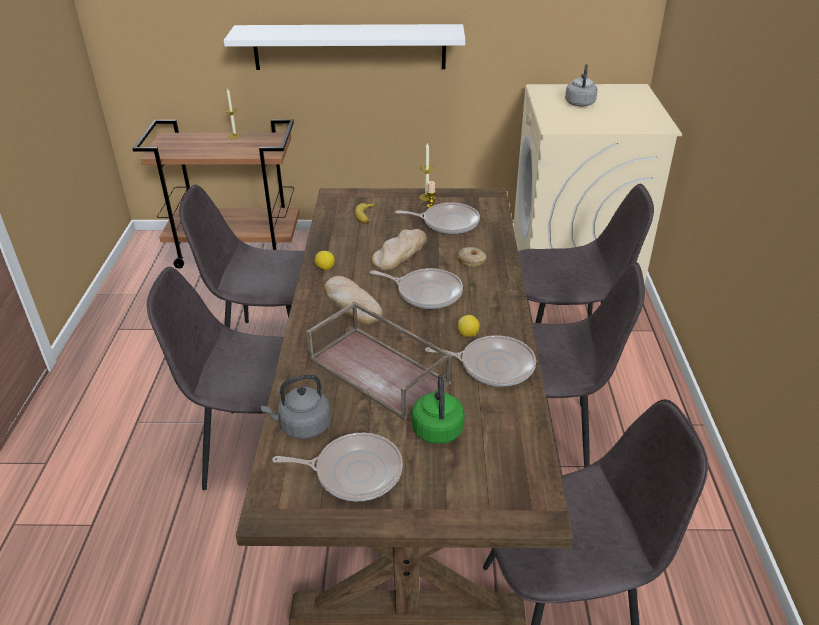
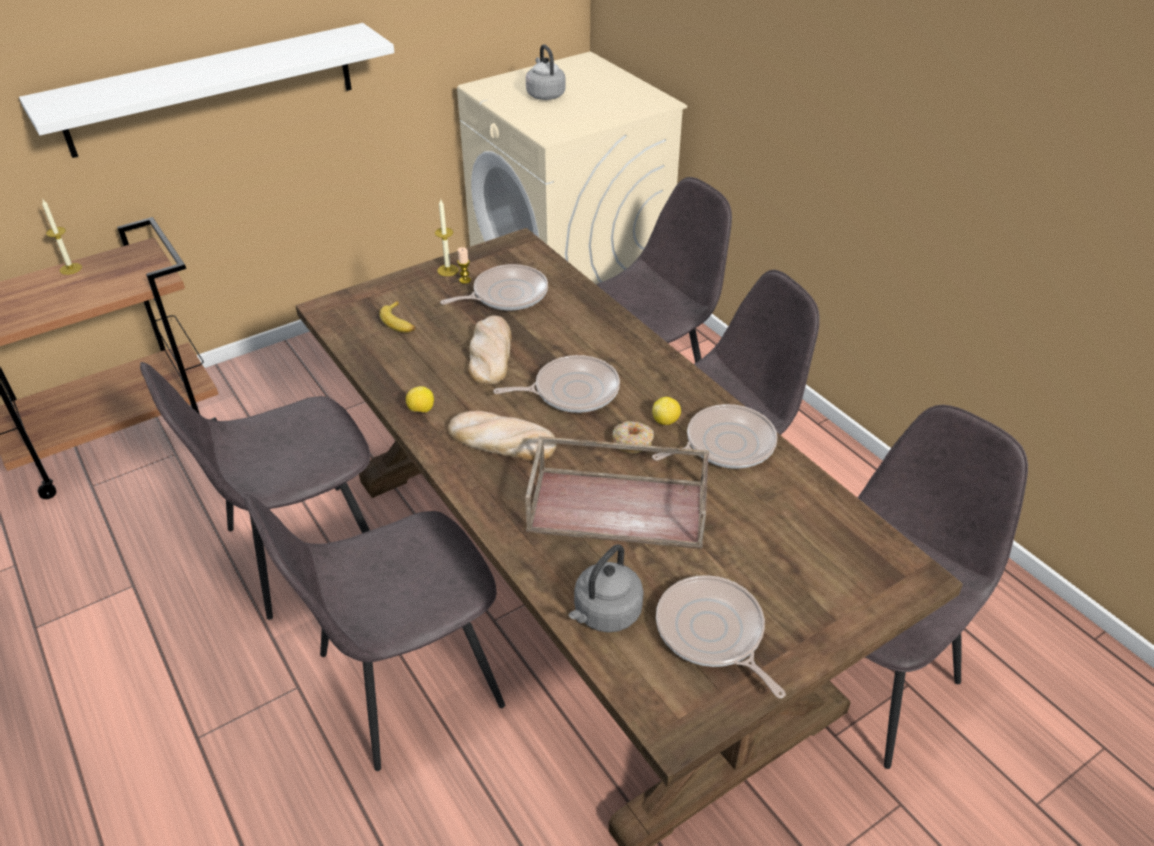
camera: 35 degrees left, 5 degrees up
frying pan [272,433,403,501] -> frying pan turned 90 degrees counterclockwise [656,575,786,698]
green kettle [412,375,465,444] -> none
donut [457,247,486,267] -> donut moved to [611,421,654,453]

